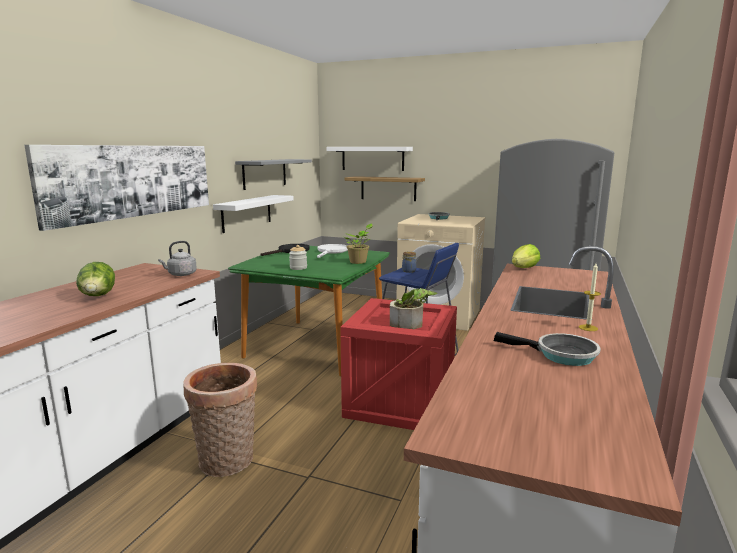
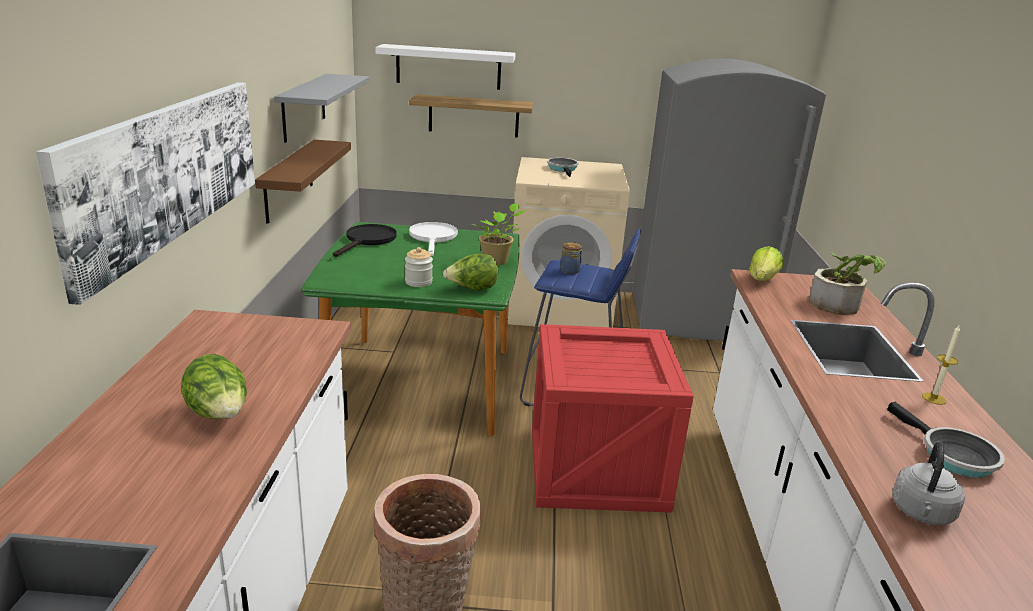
camera: 20 degrees left, 10 degrees up
grey kettle [158,241,197,276] -> grey kettle moved to [892,442,965,525]
white shelf [213,195,294,233] -> brown shelf [255,140,351,224]
potted plant [390,288,437,329] -> potted plant moved to [809,252,886,315]
frying pan [494,332,600,366] -> frying pan turned 60 degrees clockwise [887,402,1005,478]
none -> lettuce [443,253,498,290]

